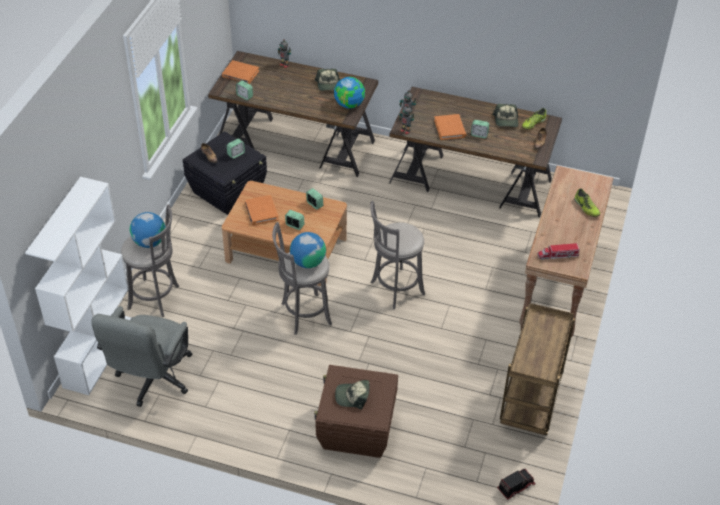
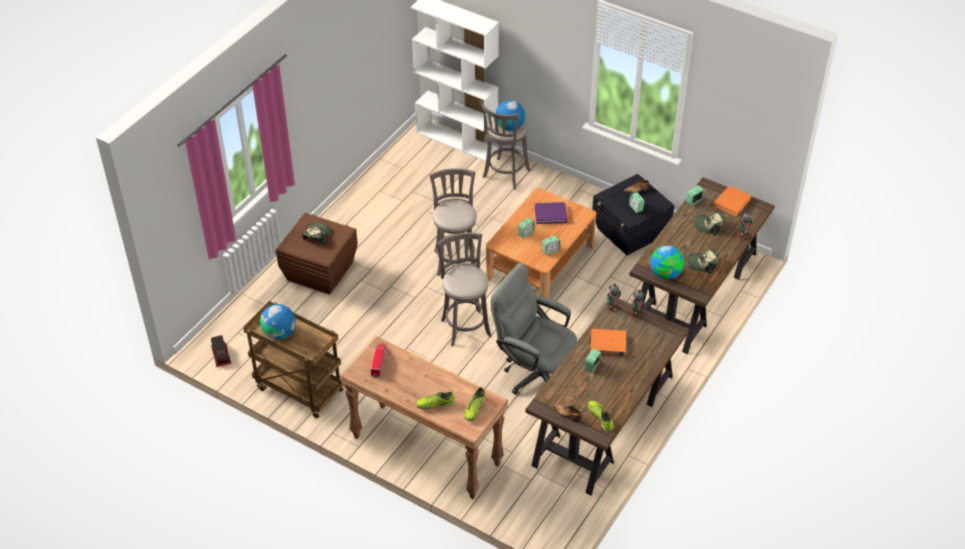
camera: 105 degrees right, 0 degrees up
grey office chair [91,306,193,407] -> grey office chair moved to [491,263,577,395]
orange book [244,195,279,225] -> purple book [535,202,567,224]
globe [290,232,326,268] -> globe moved to [260,304,296,340]
cap [492,104,519,127] -> cap moved to [695,213,725,236]
none -> shoe [464,387,486,421]

